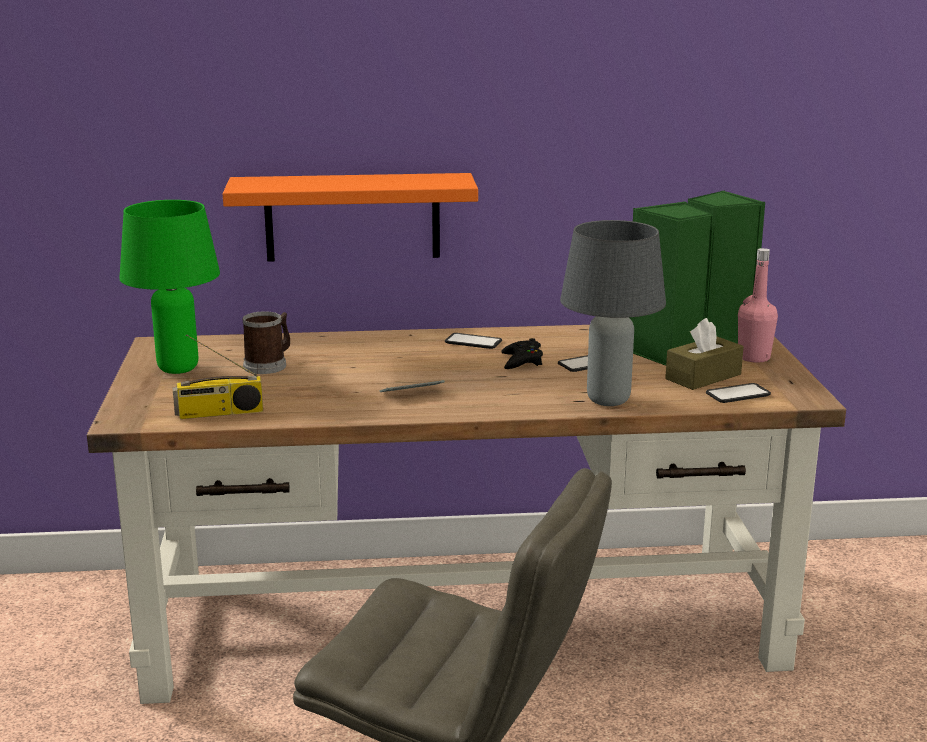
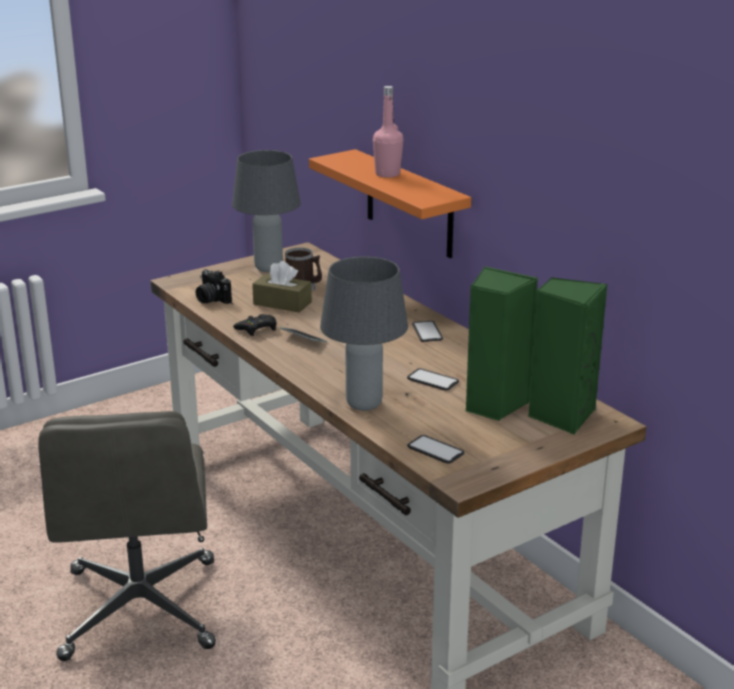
camera: 60 degrees right, 5 degrees up
green table lamp [119,200,220,374] -> grey table lamp [232,150,301,272]
radio [173,334,263,419] -> camera [196,269,232,304]
black game controller [501,338,543,369] -> black game controller moved to [233,314,276,336]
brown tissue box [665,318,744,390] -> brown tissue box moved to [252,261,312,313]
pink bottle [738,248,778,363] -> pink bottle moved to [373,86,404,178]

